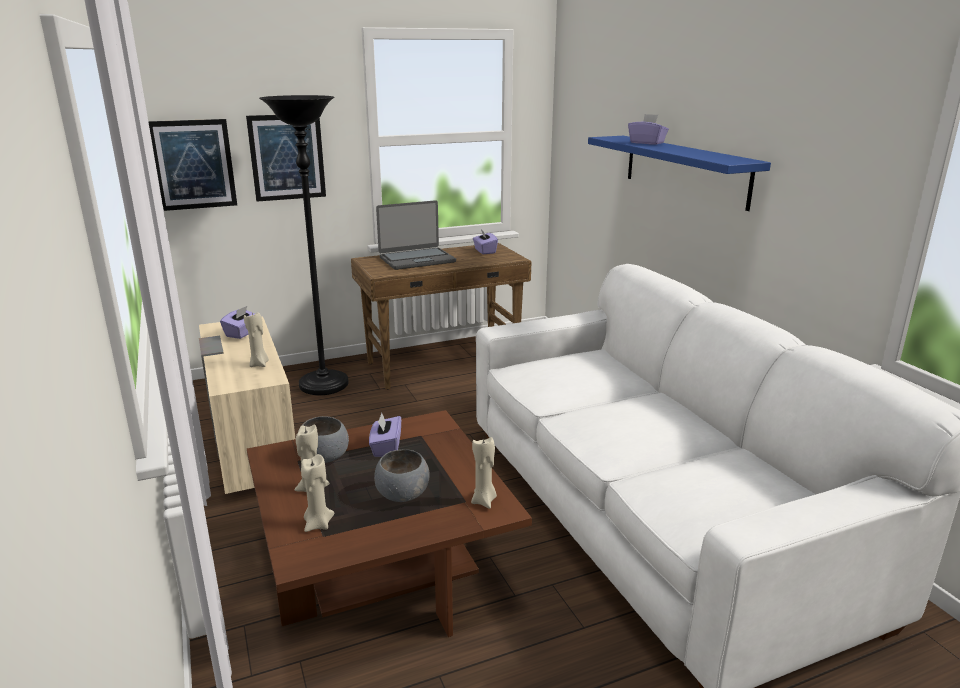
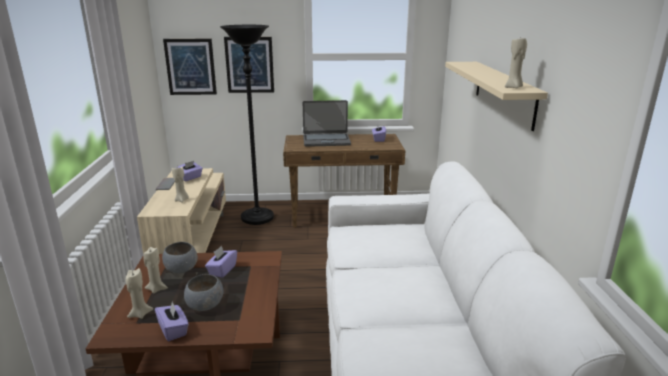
camera: 20 degrees right, 0 degrees up
beige candle [471,437,497,509] -> beige candle moved to [505,38,527,88]
blue shelf [588,136,771,211] -> beige shelf [445,62,548,131]
purple tissue box [628,114,669,145] -> purple tissue box moved to [155,302,189,341]

